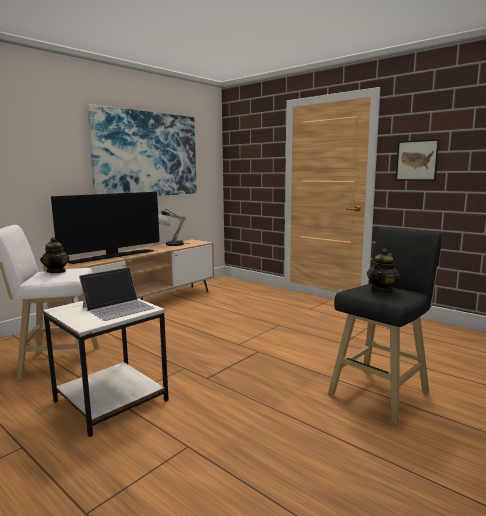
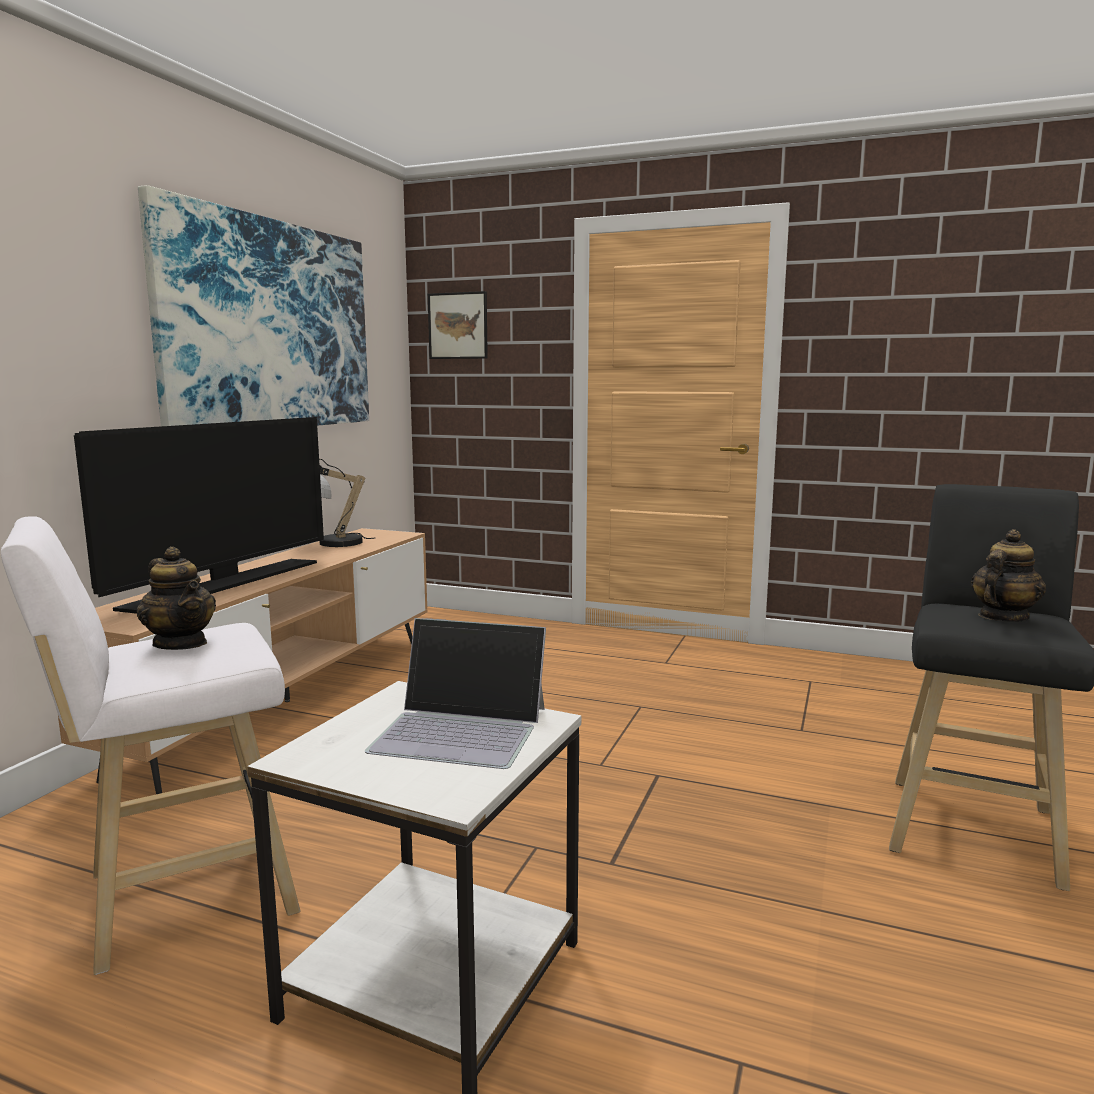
camera: 20 degrees left, 0 degrees up
laptop [79,267,154,321] -> laptop turned 75 degrees clockwise [365,618,546,769]
teapot [367,248,400,294] -> teapot turned 150 degrees counterclockwise [971,529,1046,622]
picture [396,139,439,181] -> picture moved to [428,291,488,359]

